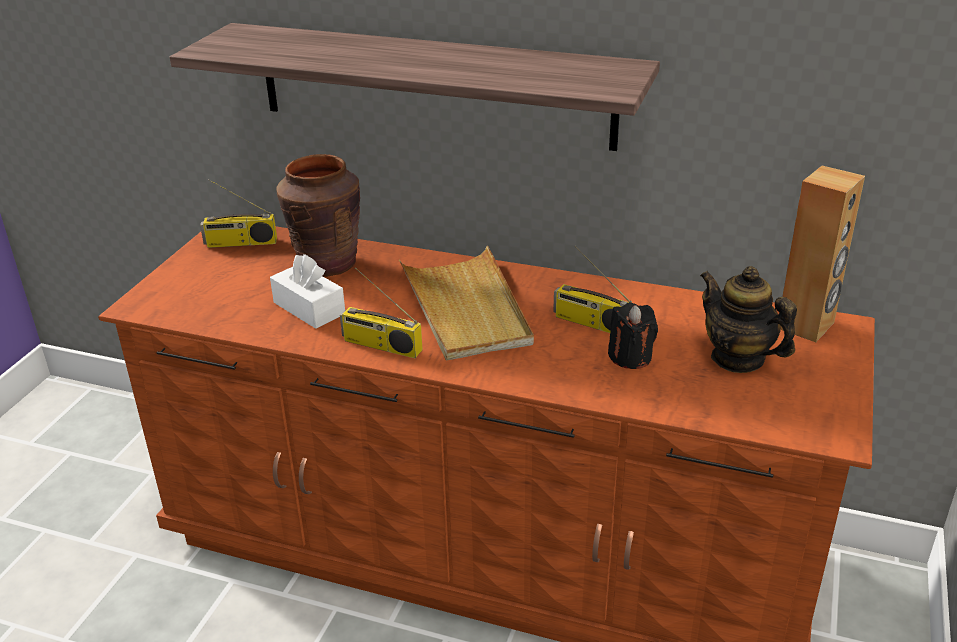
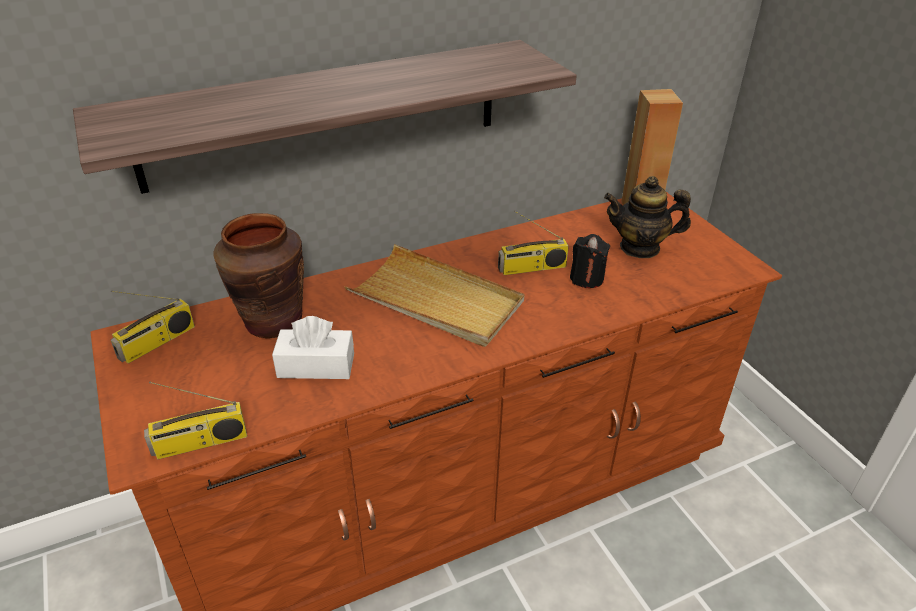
camera: 45 degrees left, 5 degrees up
radio [340,268,423,358] -> radio moved to [144,382,247,459]

